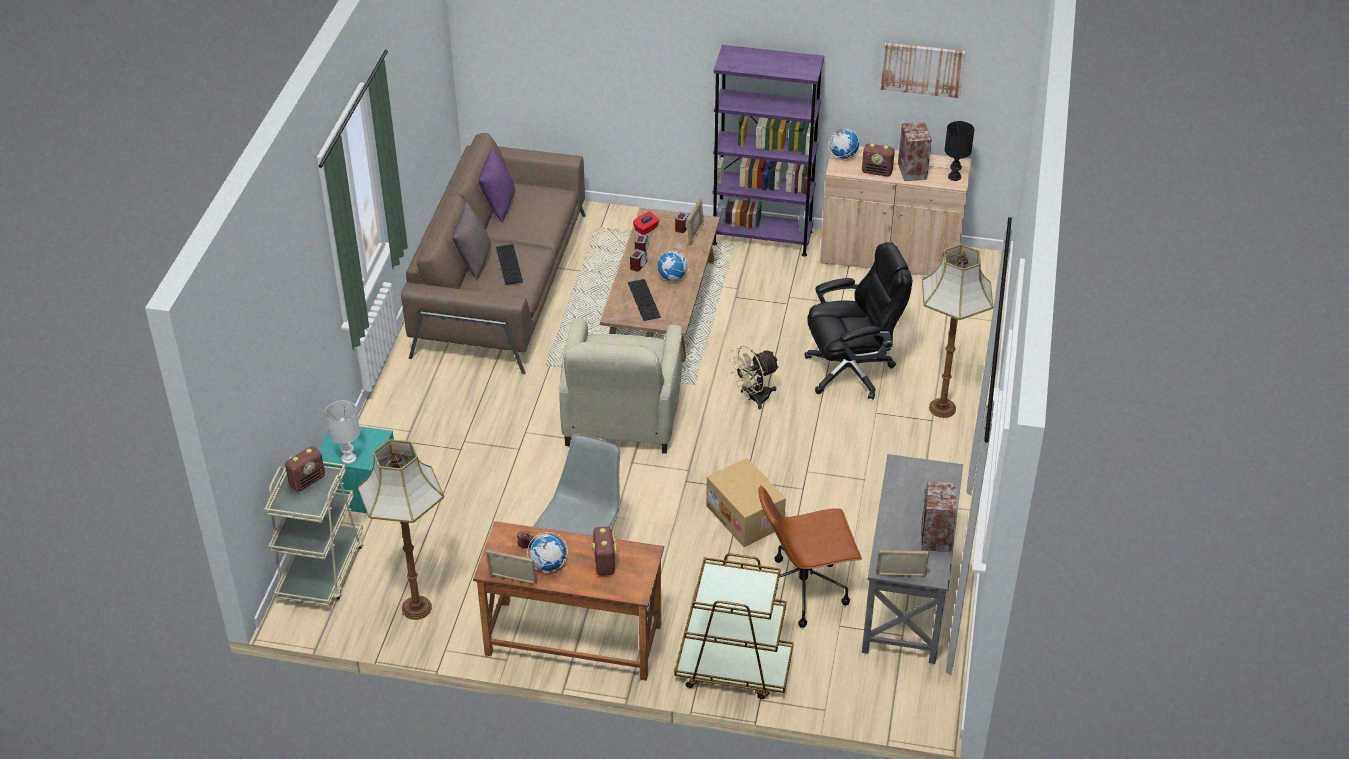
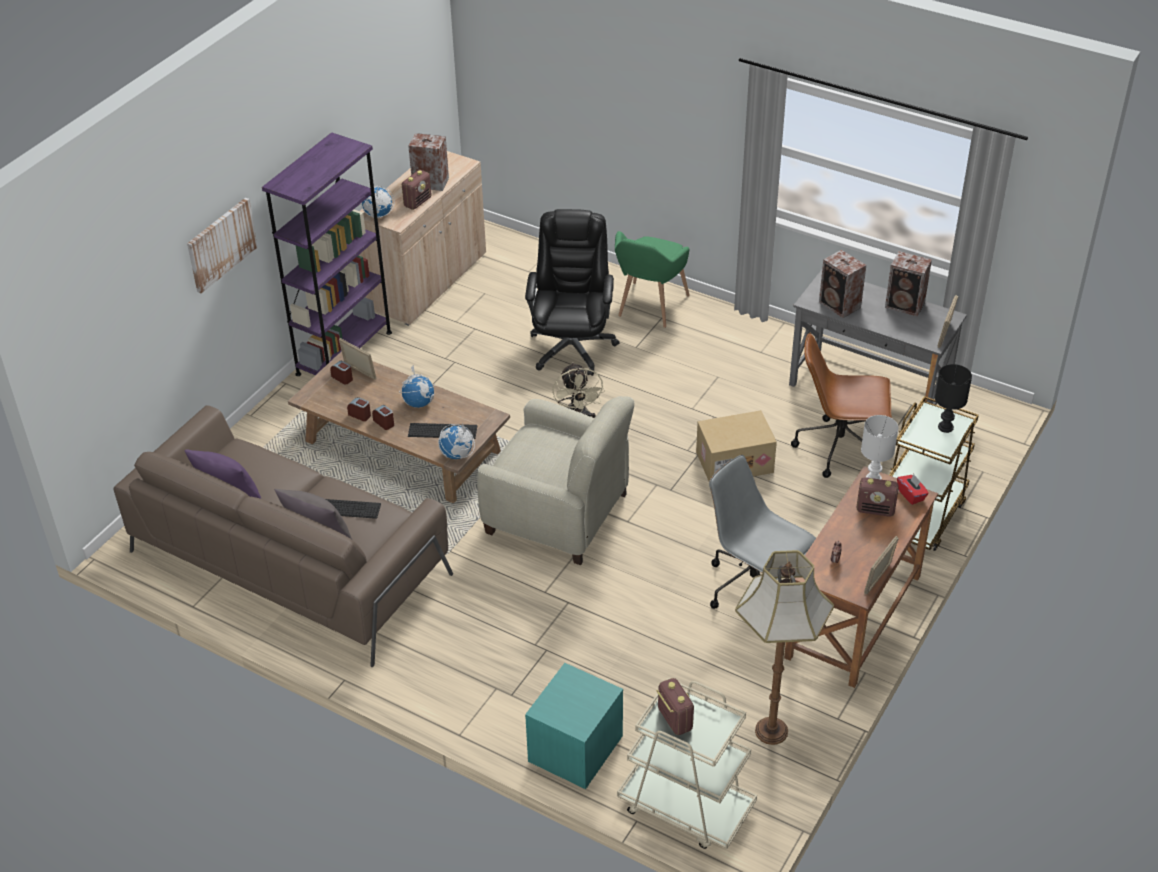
camera: 70 degrees left, 0 degrees up
white table lamp [325,400,360,464] -> white table lamp moved to [861,415,898,480]
globe [527,532,568,573] -> globe moved to [438,423,475,459]
red tissue box [633,211,660,235] -> red tissue box moved to [897,474,929,505]
brown office chair [759,485,862,628] -> brown office chair turned 90 degrees clockwise [791,333,892,478]
picture [881,43,965,98] -> picture moved to [187,198,258,293]
floor lamp [922,244,993,418] -> green armchair [615,231,690,328]
black table lamp [944,121,974,181] -> black table lamp moved to [935,364,972,433]
none -> speaker [819,250,866,318]

